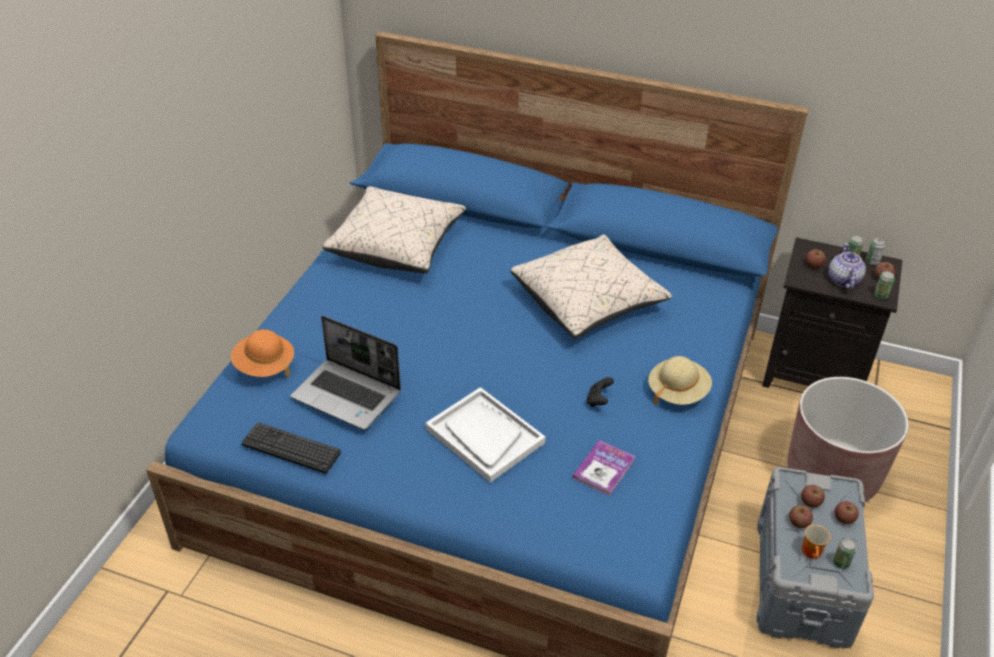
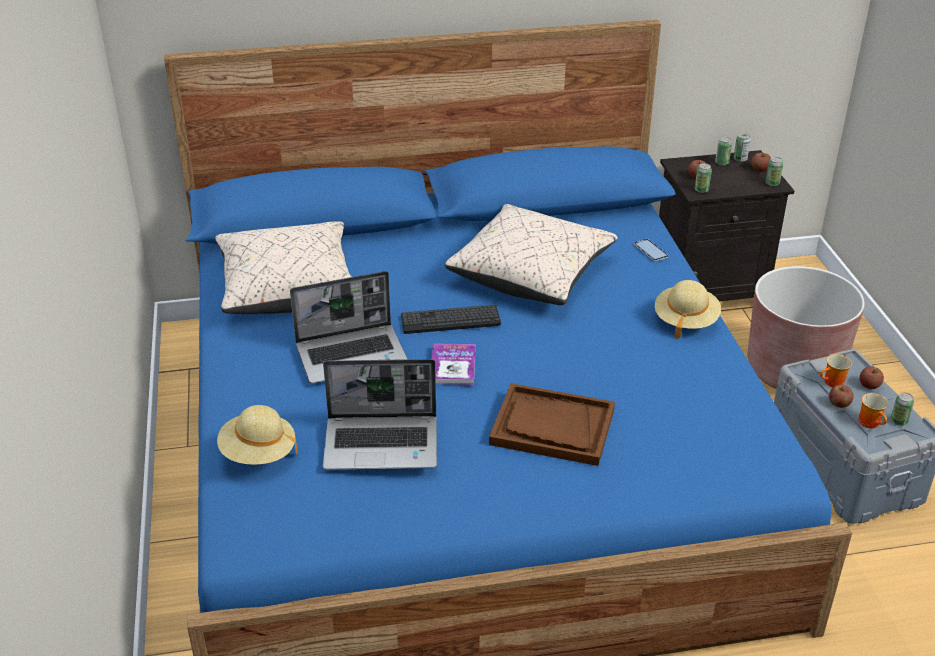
camera: 30 degrees left, 5 degrees down
orange hat [231,329,294,378] -> beige hat [217,405,297,465]
keyboard [242,423,341,474] -> keyboard moved to [401,305,501,334]
white tray [425,387,546,483] -> brown tray [489,383,615,466]
book [573,440,635,496] -> book moved to [432,343,475,385]
black game controller [586,377,614,407] -> none
apple [801,485,825,507] -> mug [820,354,852,387]
teapot [828,243,866,290] -> none
none -> laptop [290,271,407,384]
none -> phone [634,239,669,262]
none -> can [695,163,712,193]

